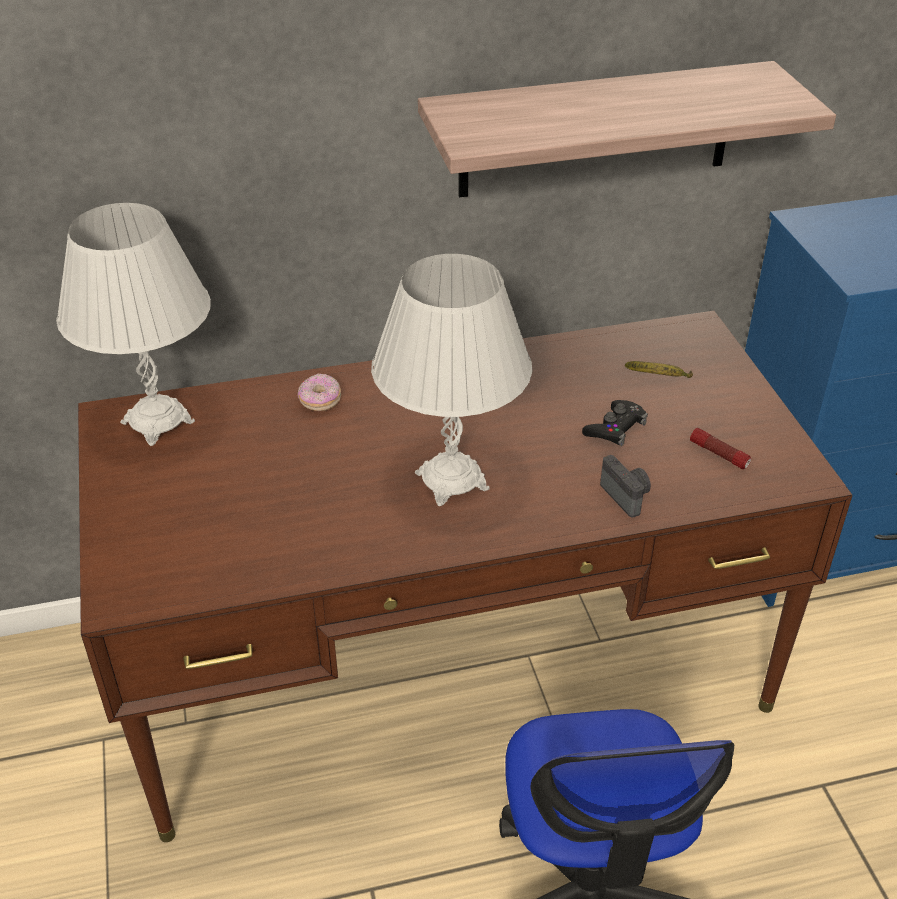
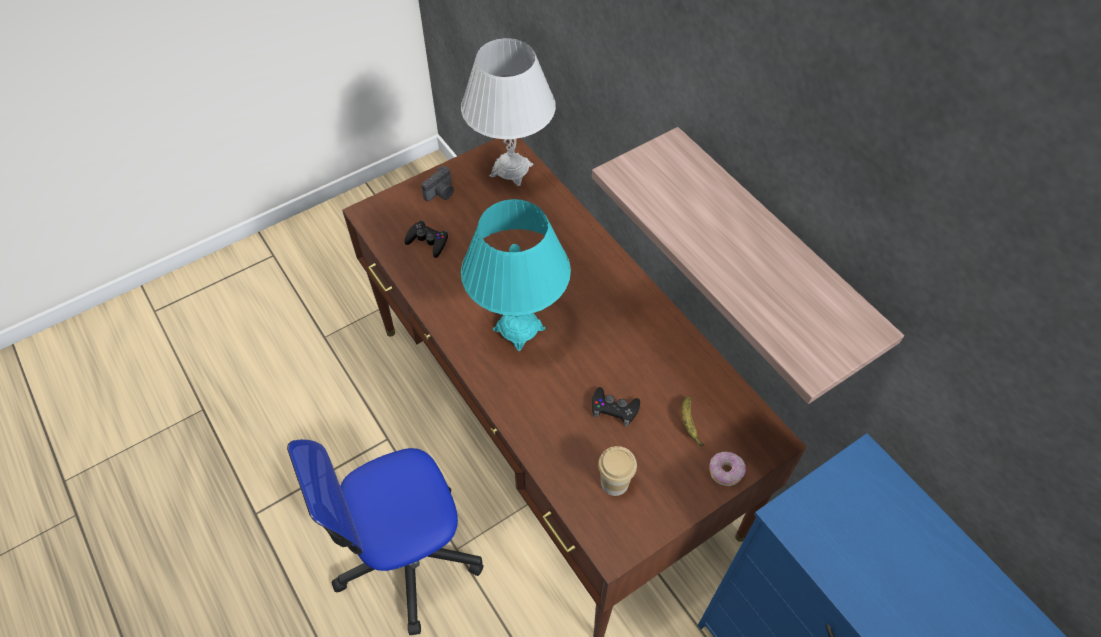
camera: 70 degrees right, 15 degrees up
donut [298,373,341,411] -> donut moved to [710,452,746,486]
white table lamp [371,254,533,506] -> turquoise table lamp [461,199,571,351]
camera [600,455,651,518] -> camera moved to [421,166,454,201]
flashlight [690,428,751,469] -> cup [598,446,637,496]
none -> black game controller [404,220,448,258]

